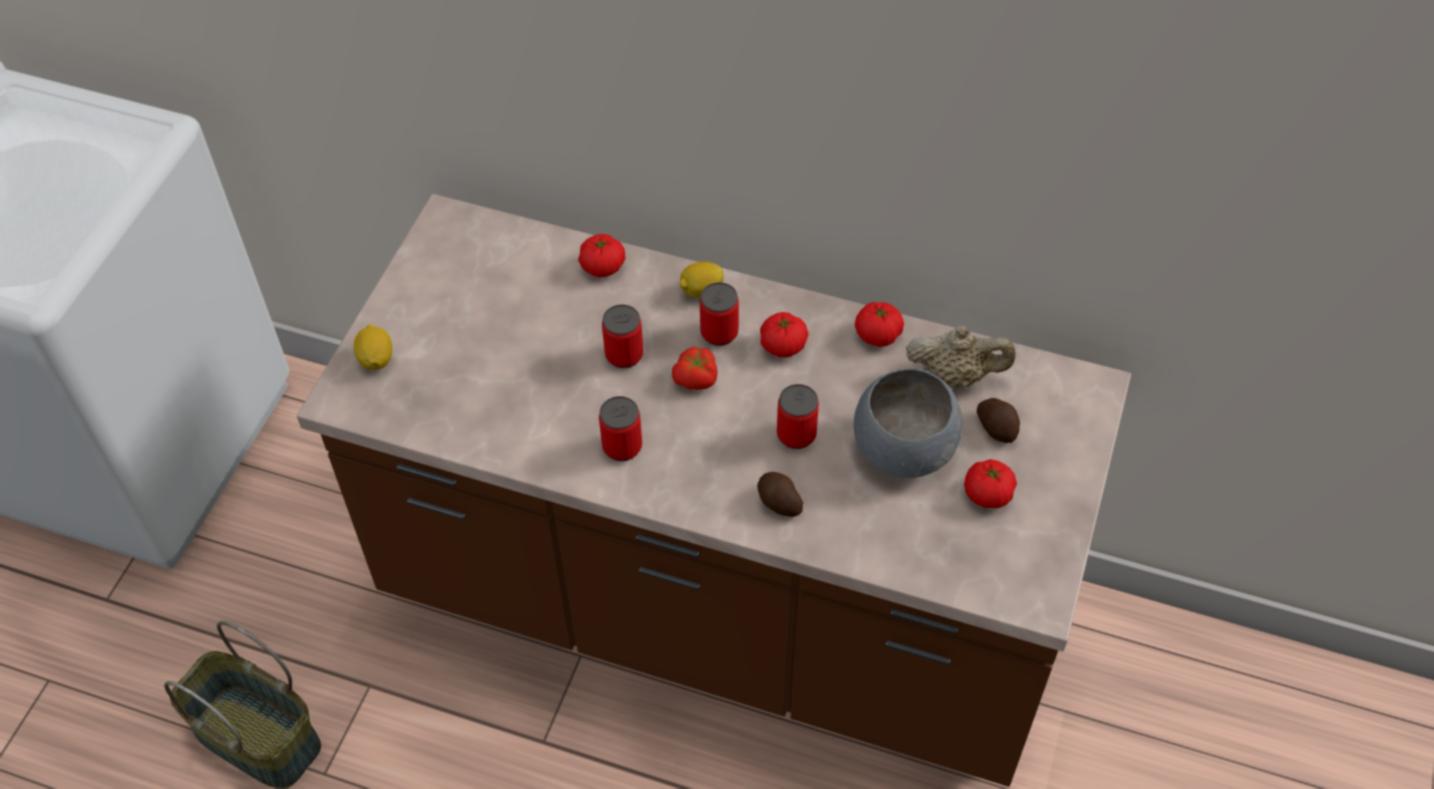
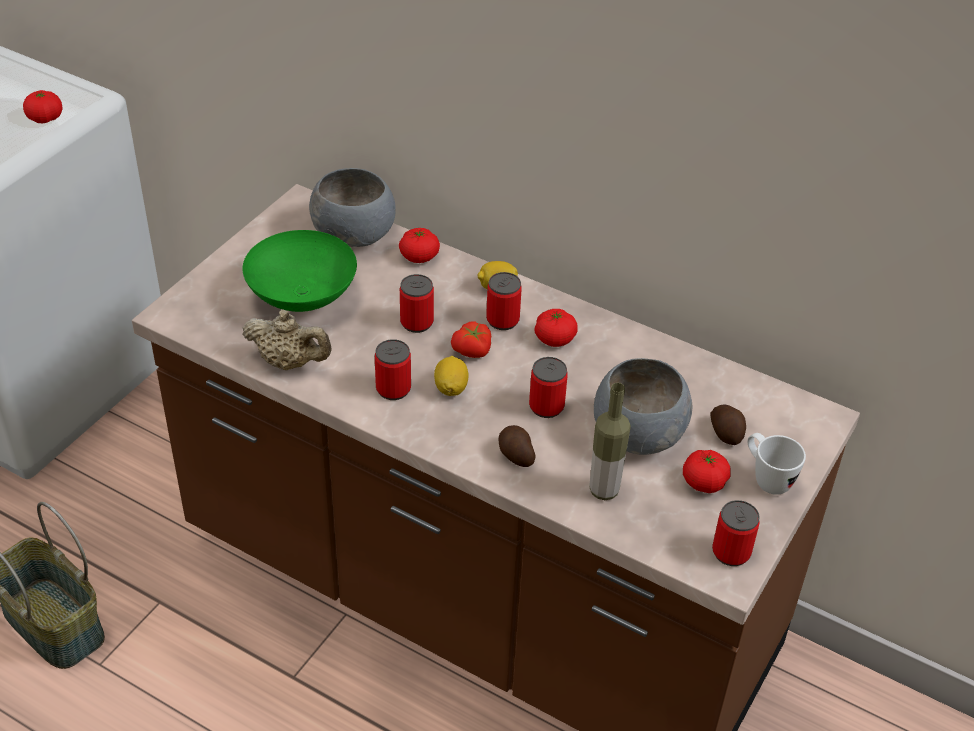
camera: 10 degrees right, 10 degrees down
lemon [354,324,392,370] -> lemon moved to [434,356,469,396]
tomato [855,302,904,347] -> tomato moved to [23,90,62,123]
beige teapot [906,326,1016,389] -> beige teapot moved to [242,310,331,370]
none -> green bowl [243,230,357,312]
none -> grey bowl [309,168,396,247]
none -> bottle [589,383,631,500]
none -> can [712,500,760,566]
none -> white mug [748,433,806,495]

